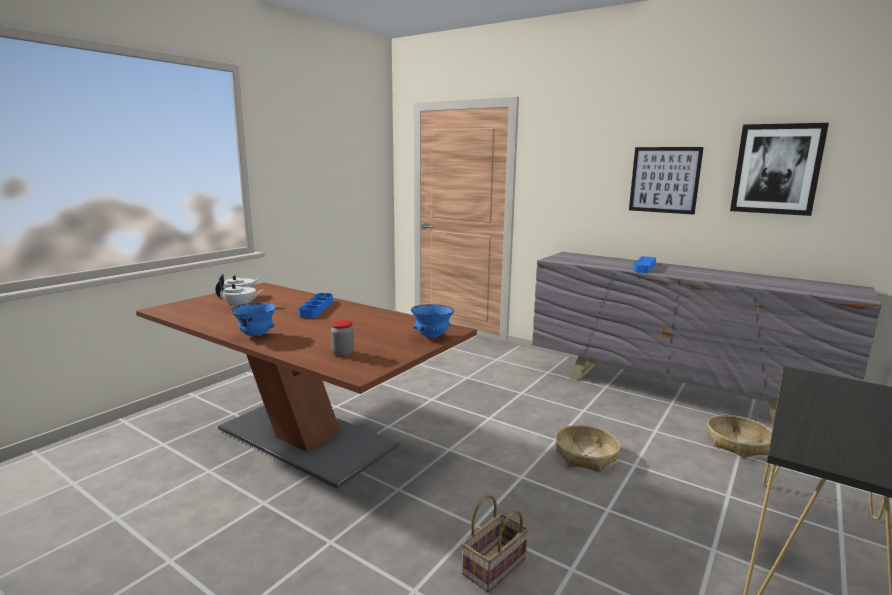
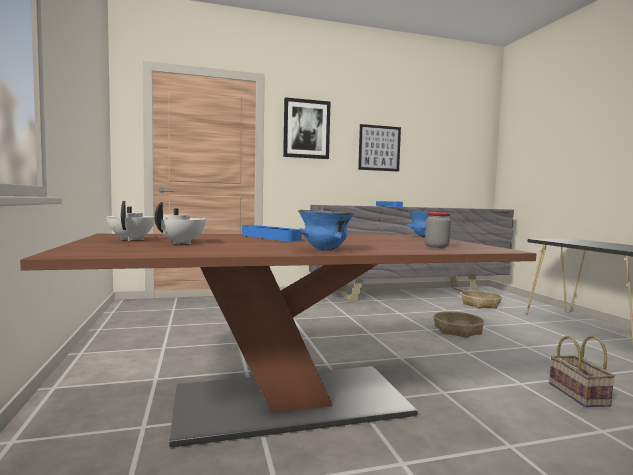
camera: 50 degrees left, 10 degrees down
picture [730,123,829,216] -> picture moved to [283,97,331,159]

